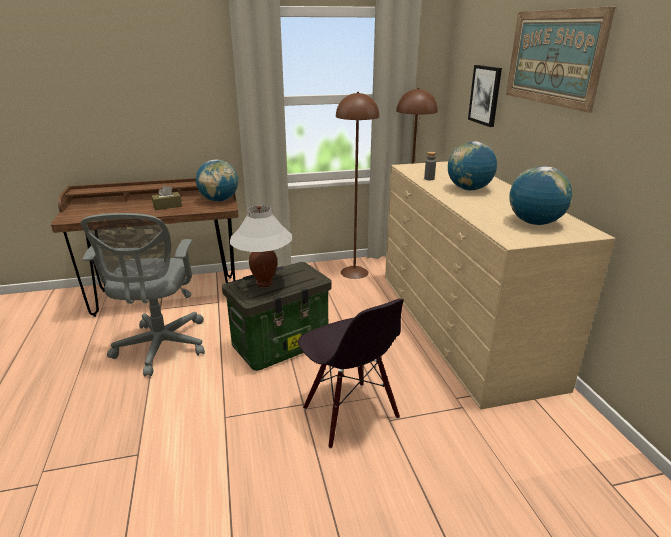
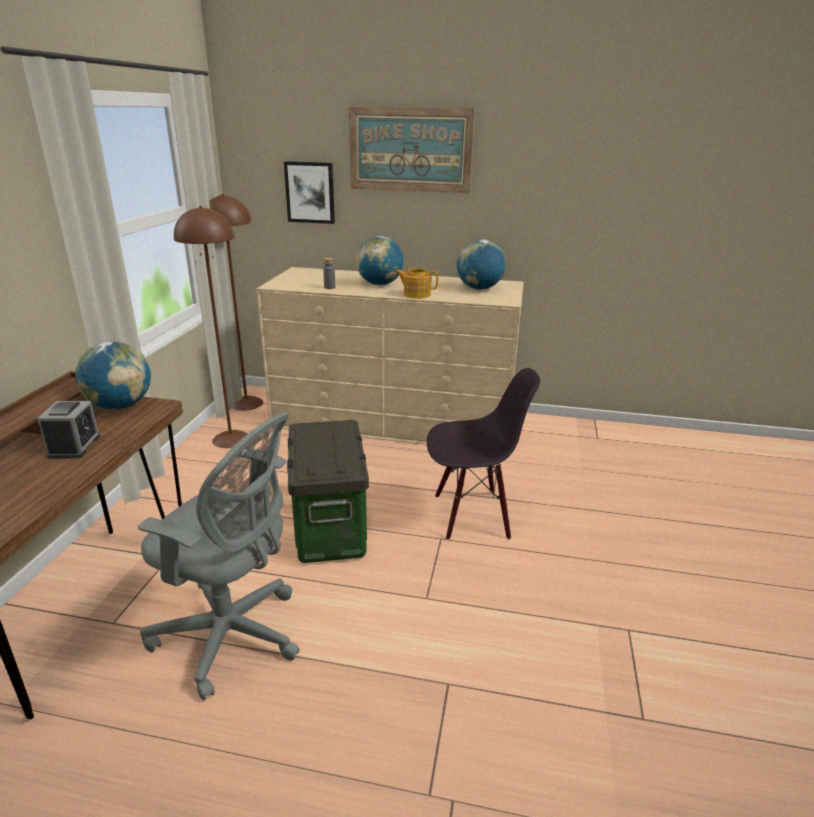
camera: 65 degrees left, 0 degrees up
brown tissue box [152,185,182,210] -> alarm clock [37,401,100,459]
white table lamp [230,205,292,287] -> none
none -> teapot [395,268,438,299]

